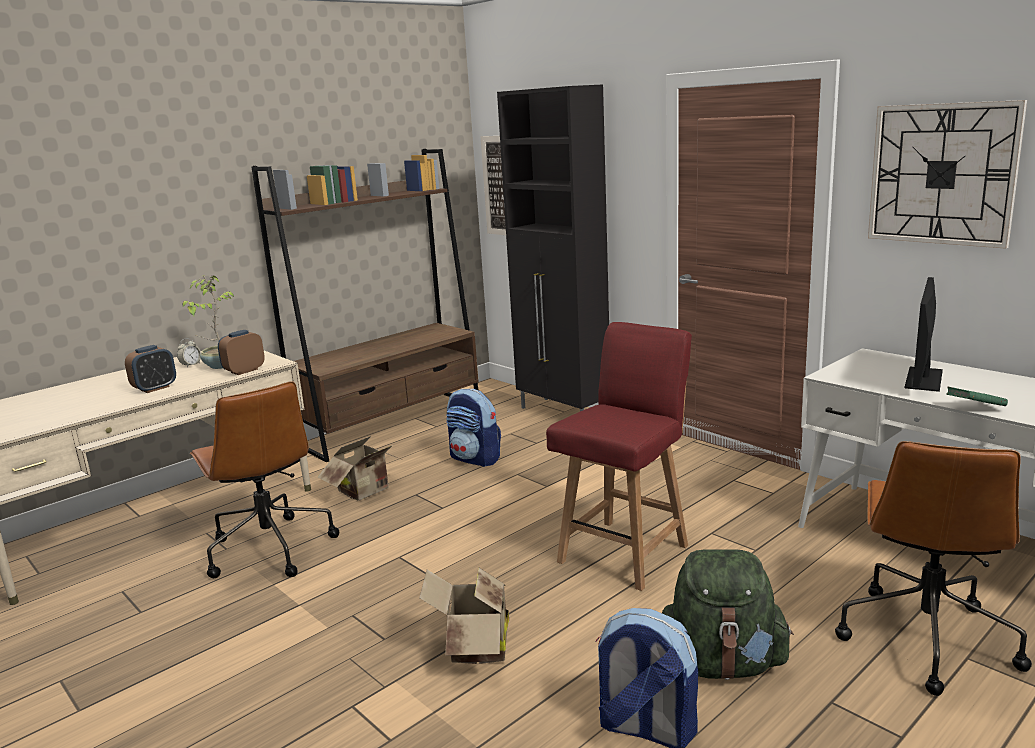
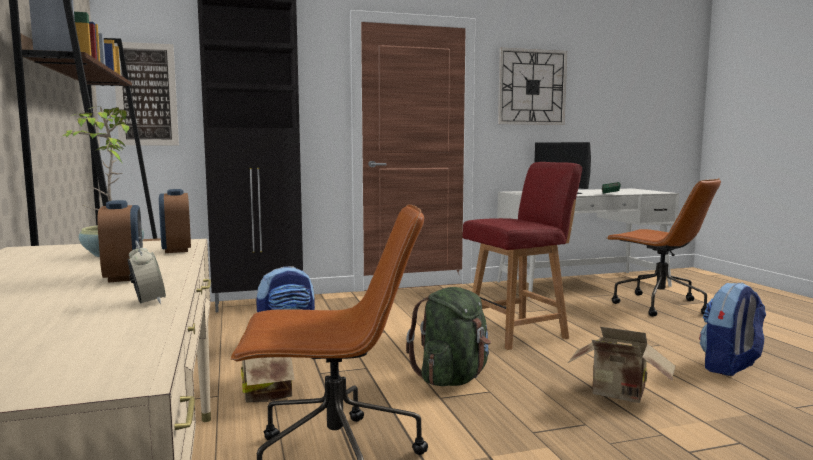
camera: 65 degrees left, 10 degrees down
alarm clock [177,338,201,368] -> alarm clock moved to [128,241,166,304]
red chair [546,322,692,591] -> red chair turned 90 degrees clockwise [463,162,582,350]
green backpack [662,549,794,680] -> green backpack moved to [406,287,491,386]

